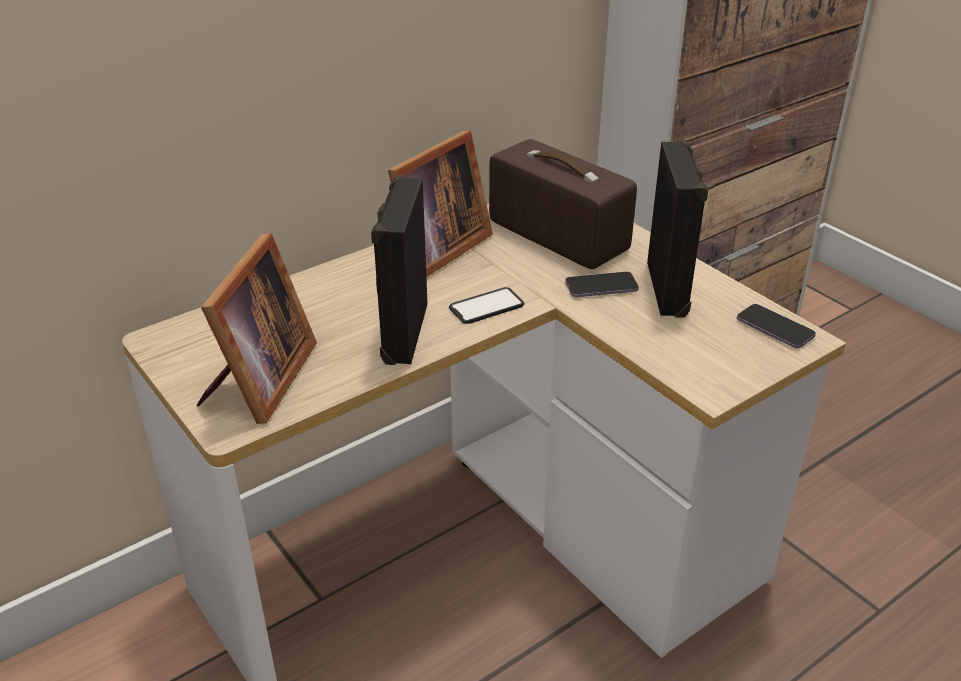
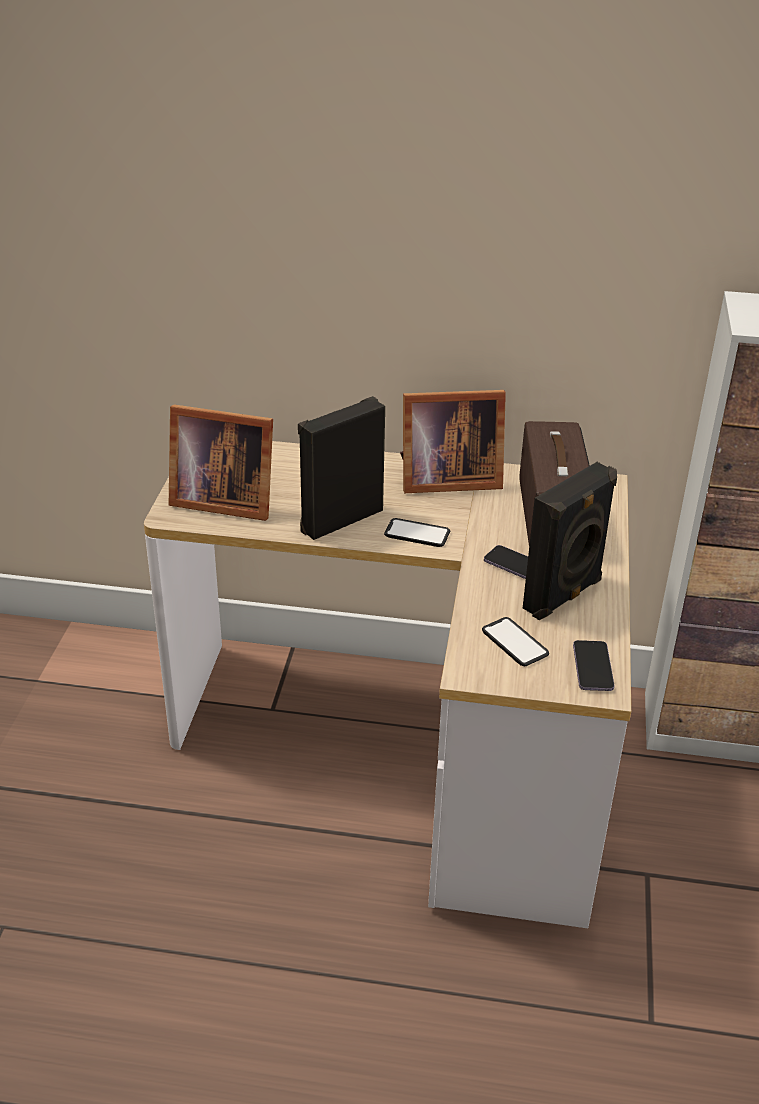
camera: 45 degrees right, 0 degrees up
picture frame [196,233,317,424] -> picture frame turned 45 degrees clockwise [169,404,273,521]
none -> phone [482,617,549,666]

